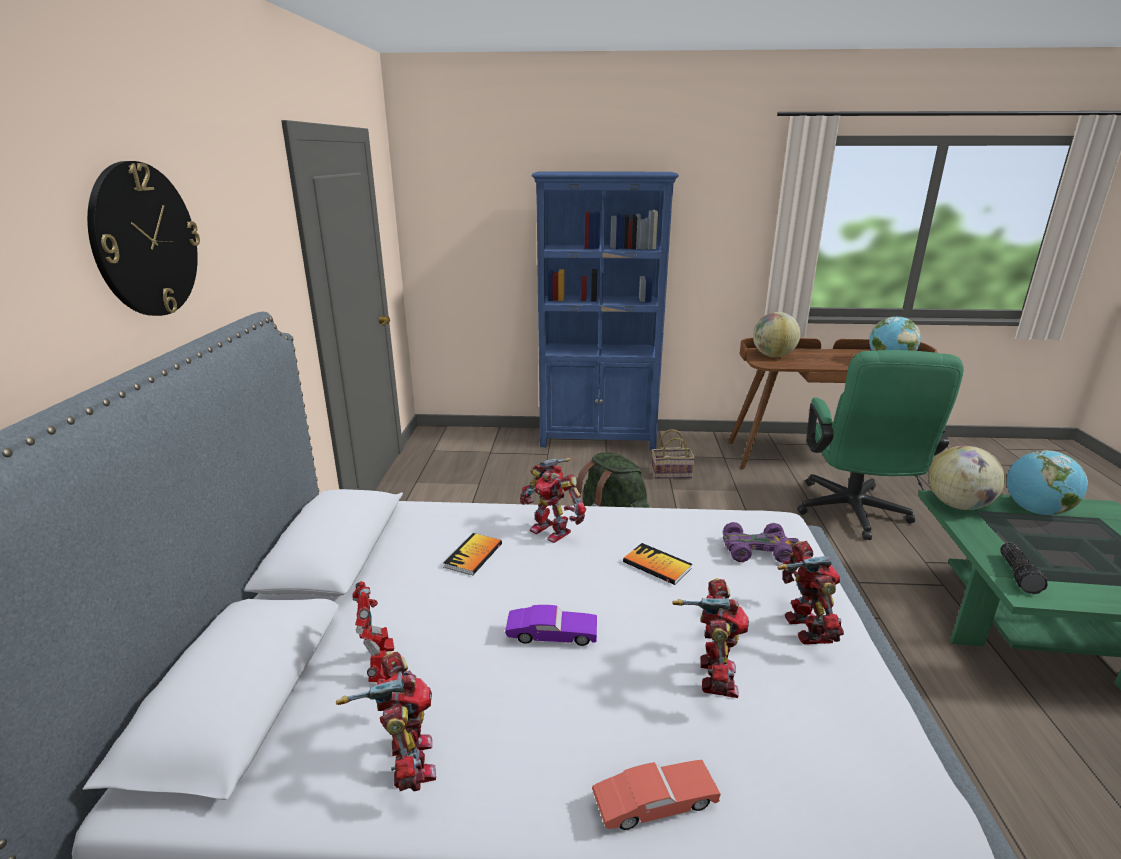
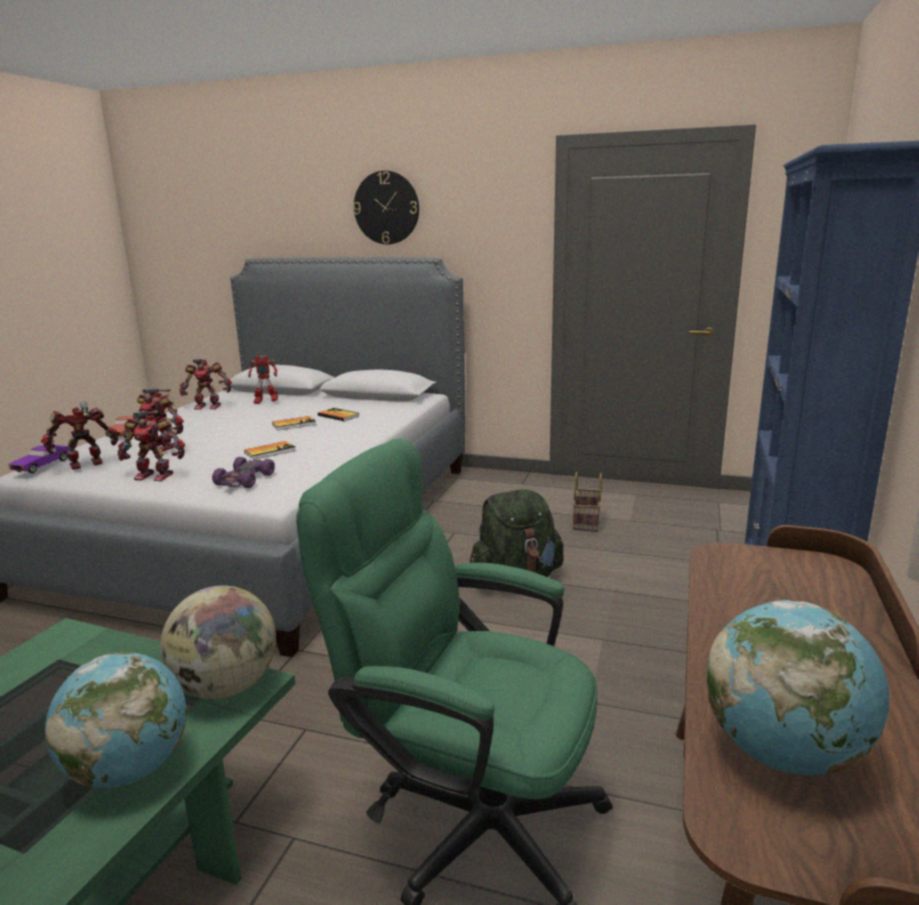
camera: 105 degrees right, 5 degrees down
purple toy car [505,605,597,646] -> purple toy car moved to [8,445,71,473]
toy robot [520,458,586,543] -> toy robot moved to [41,402,118,470]
basket [651,429,695,479] -> basket moved to [573,472,602,532]
globe [753,312,800,357] -> none
flashlight [1000,542,1048,594] -> none
none -> book [272,416,317,430]

